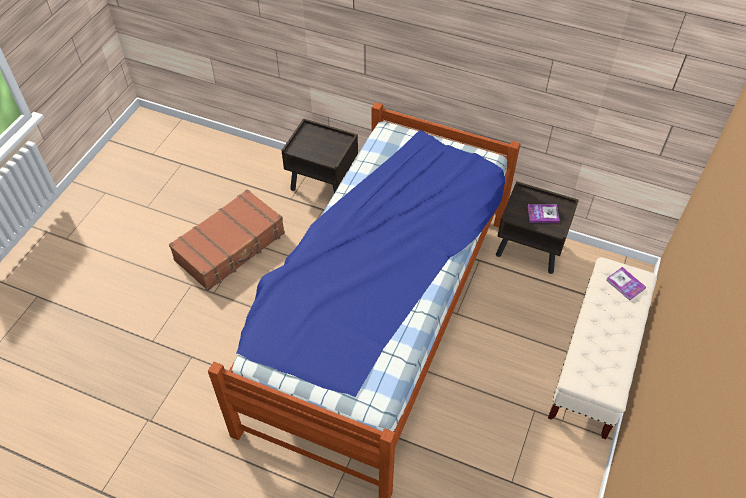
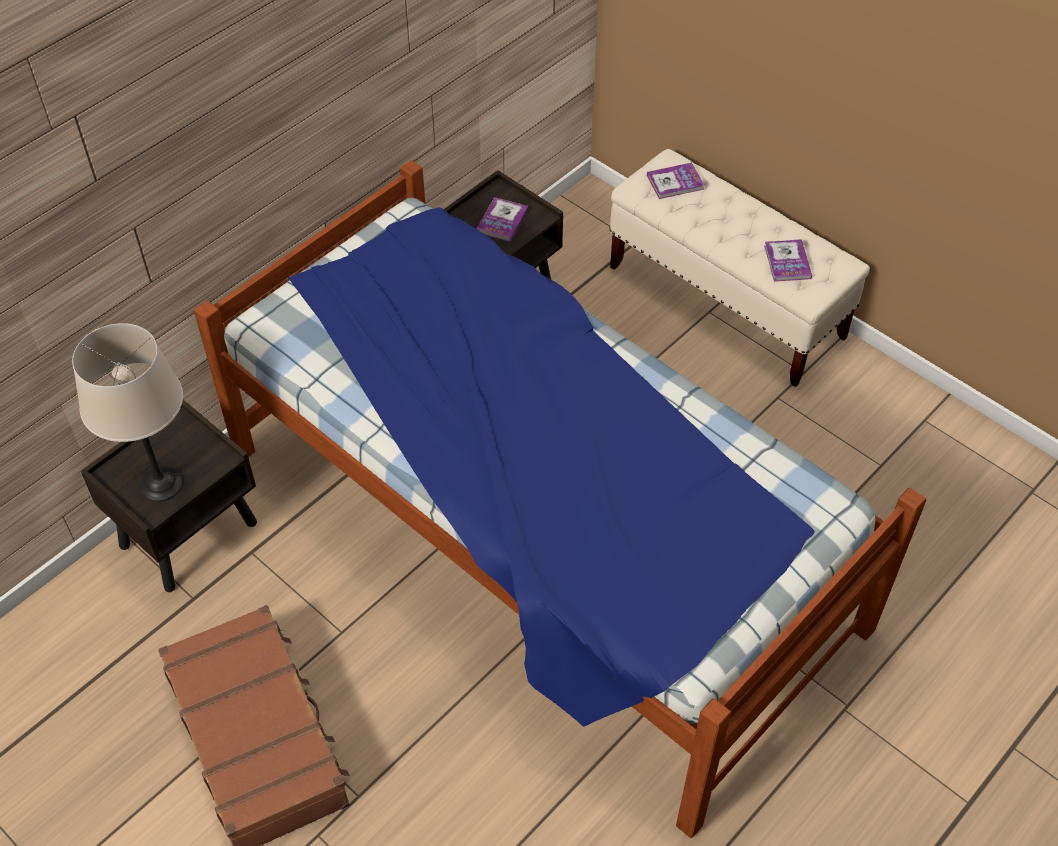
camera: 70 degrees left, 0 degrees up
none -> beige table lamp [72,323,183,501]
none -> book [764,239,812,282]

